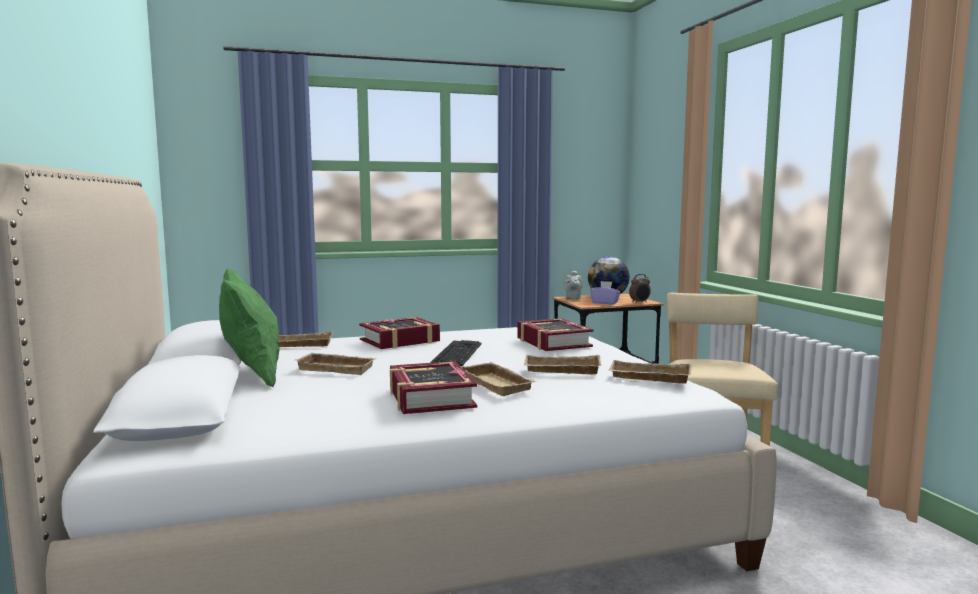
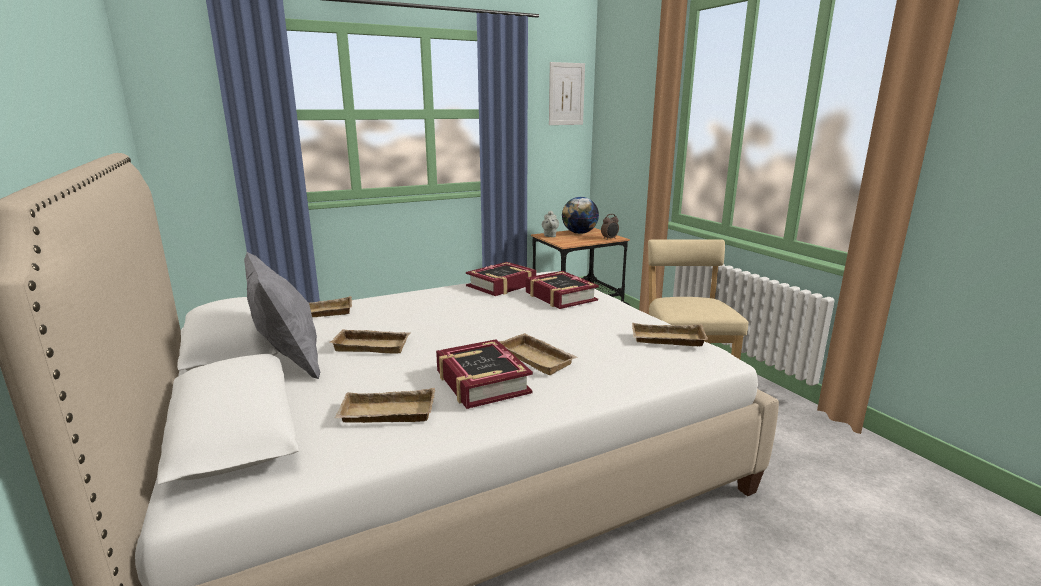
camera: 10 degrees left, 10 degrees up
green pillow [219,268,280,387] -> grey pillow [244,252,320,379]
book [359,317,440,349] -> book moved to [466,262,536,296]
keyboard [431,340,481,366] -> none
beige tray [523,355,601,374] -> beige tray moved to [335,388,435,423]
purple tissue box [590,281,621,304] -> none
none -> picture [549,62,585,125]

